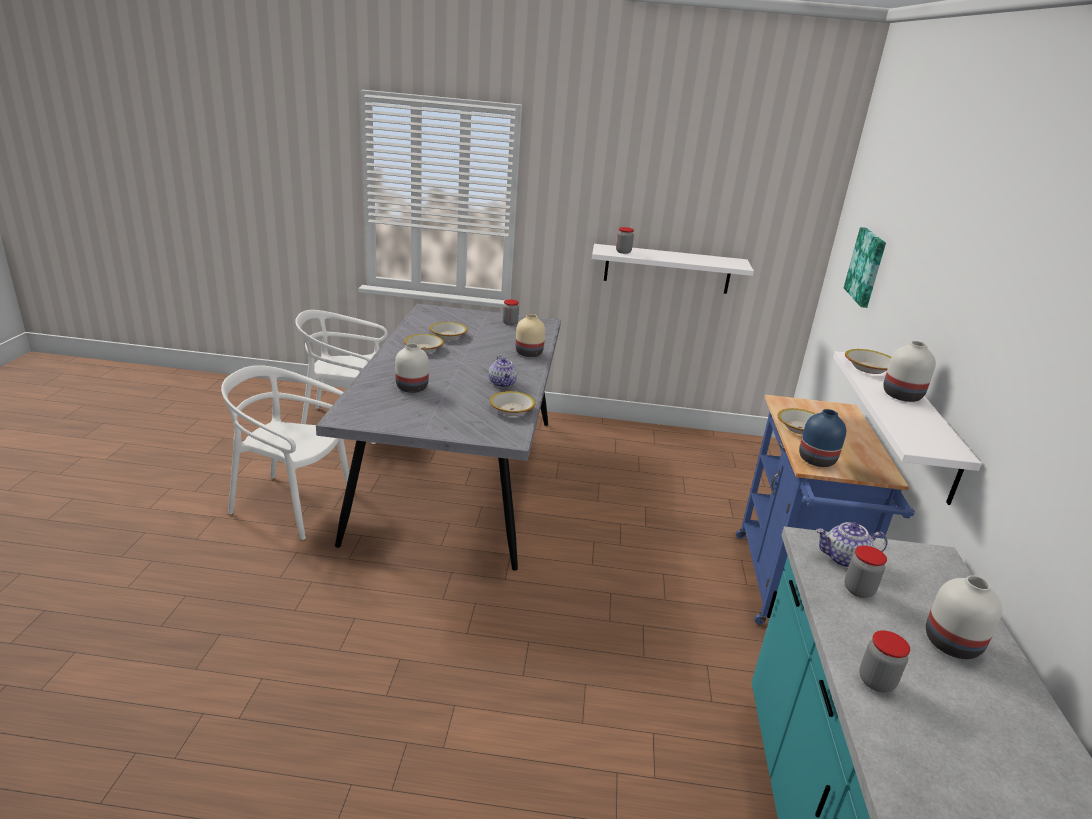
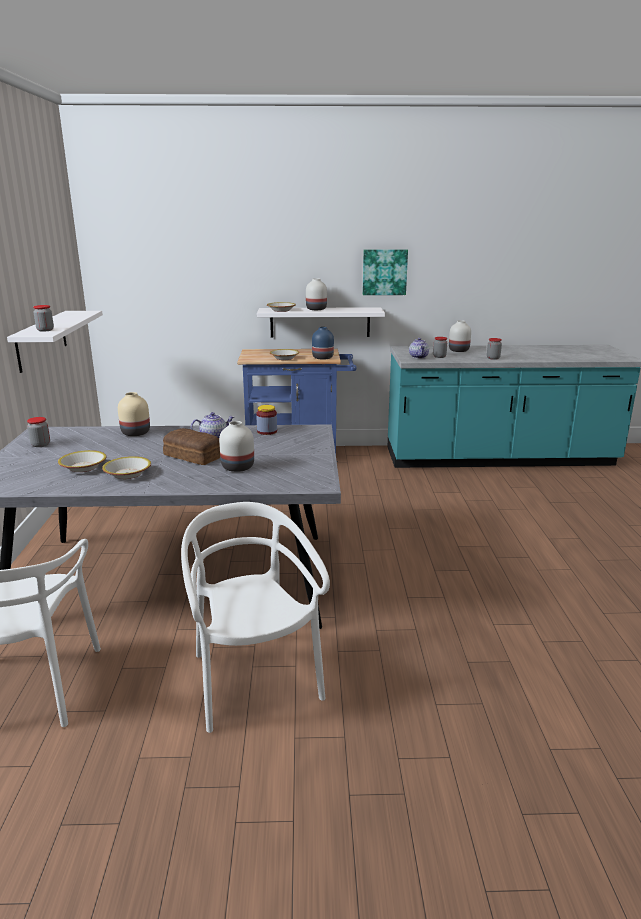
camera: 95 degrees left, 5 degrees down
white chair [221,365,349,540] -> white chair turned 150 degrees clockwise [181,502,330,733]
bowl [490,391,536,416] -> jar [256,405,277,435]
picture [844,227,886,308] -> picture moved to [362,249,408,295]
none -> bread [163,428,220,465]

